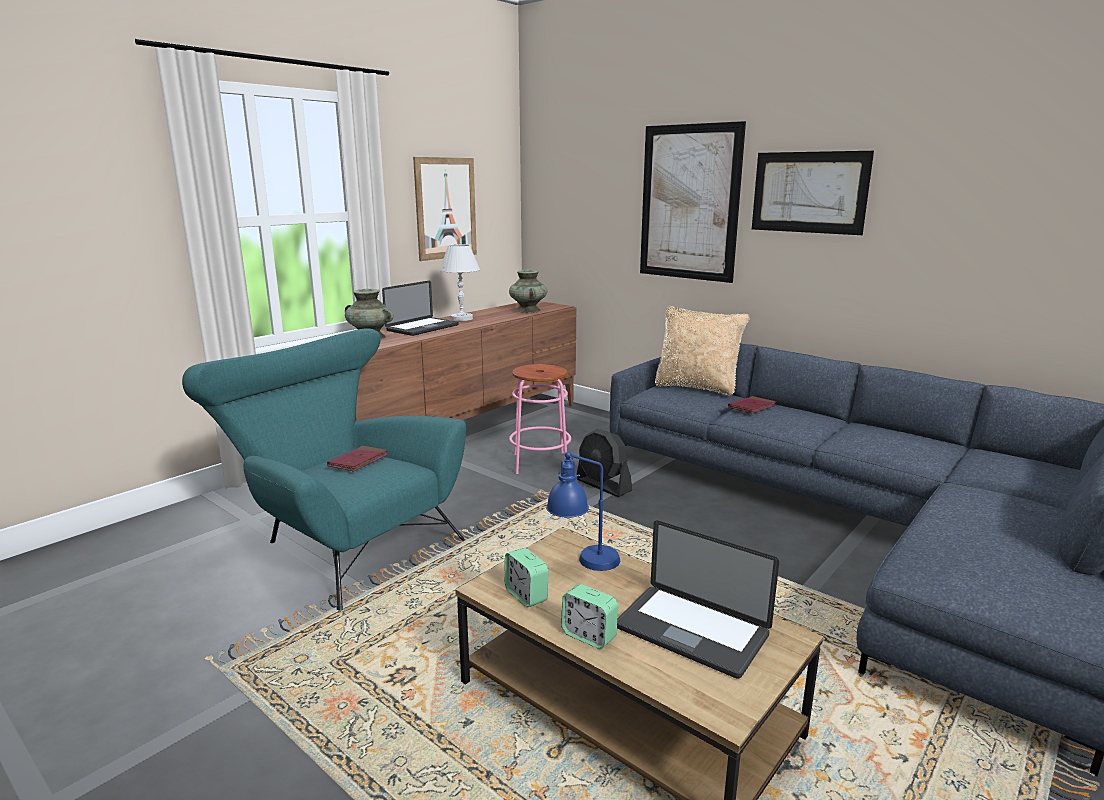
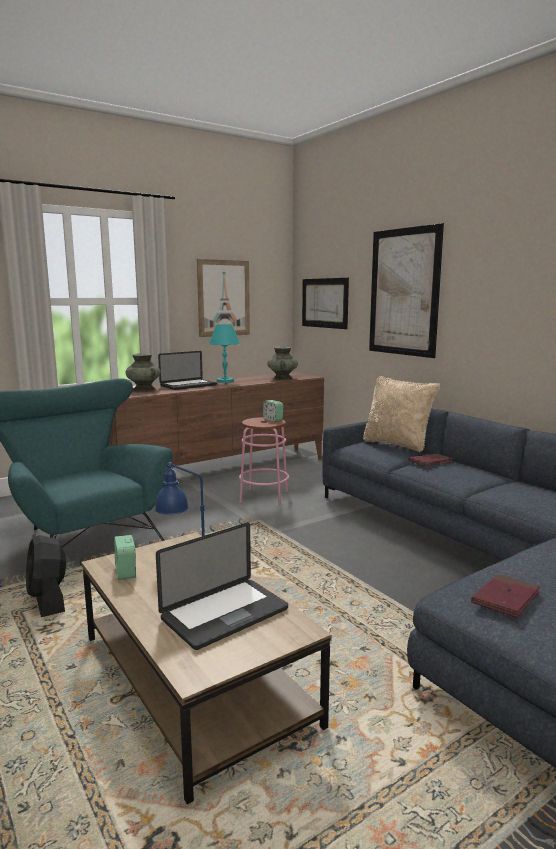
camera: 15 degrees right, 5 degrees down
red book [327,446,389,472] -> red book moved to [471,574,540,618]
white table lamp [440,244,480,321] -> turquoise table lamp [209,324,240,383]
alarm clock [561,584,618,649] -> alarm clock moved to [263,400,283,422]
black fan [577,429,632,497] -> black fan moved to [26,535,66,617]
laptop [617,520,779,678] -> laptop turned 90 degrees counterclockwise [156,523,288,650]
picture [752,151,874,235] -> picture moved to [302,278,349,329]

